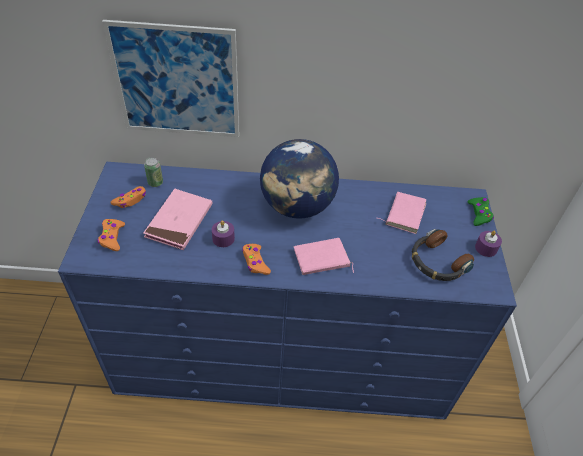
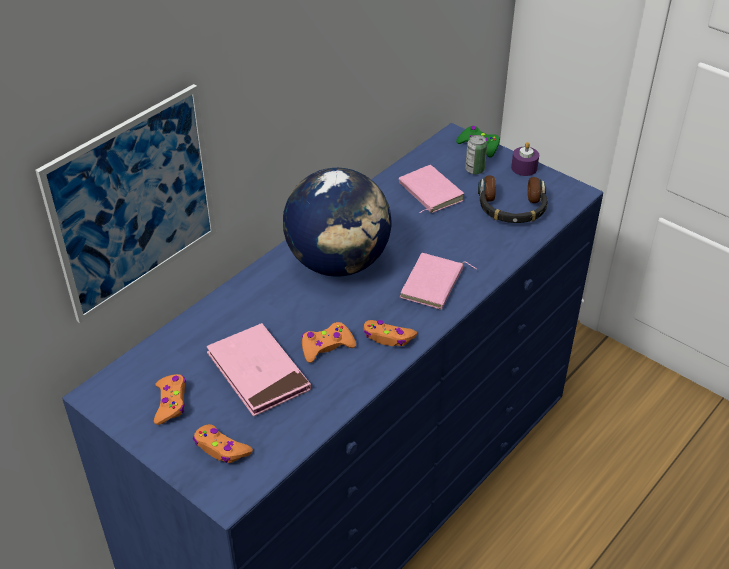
camera: 50 degrees left, 5 degrees down
can [144,157,163,187] -> can moved to [465,135,487,175]
purple candle [212,221,235,247] -> orange game controller [302,322,356,363]

